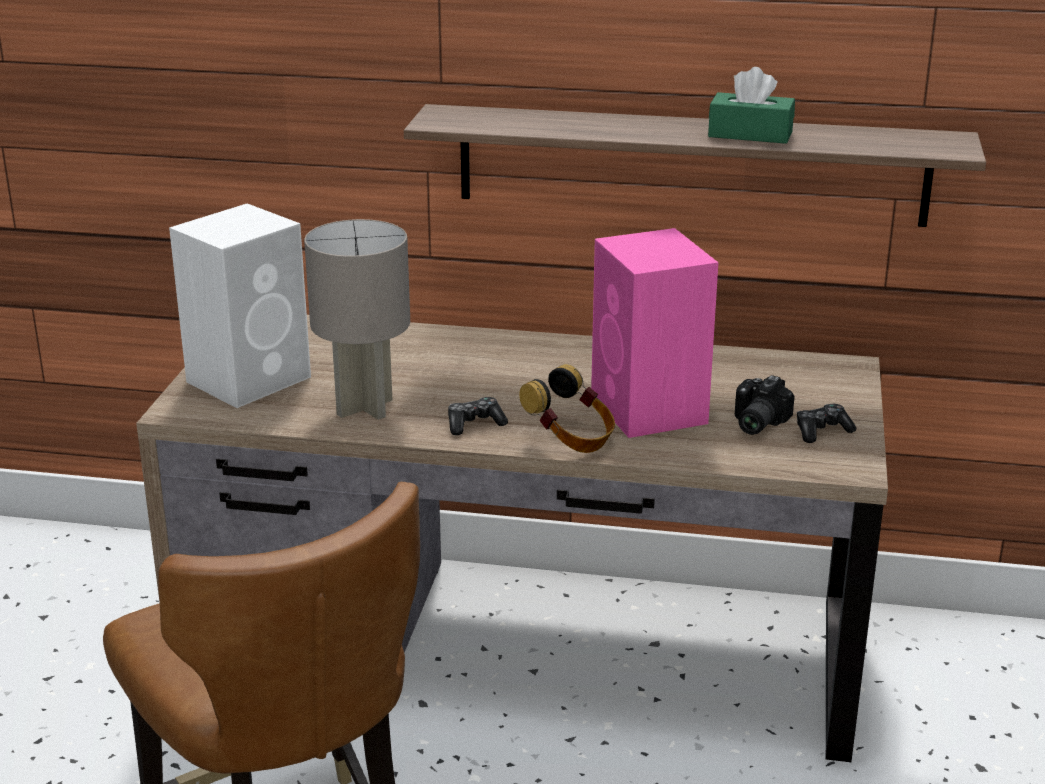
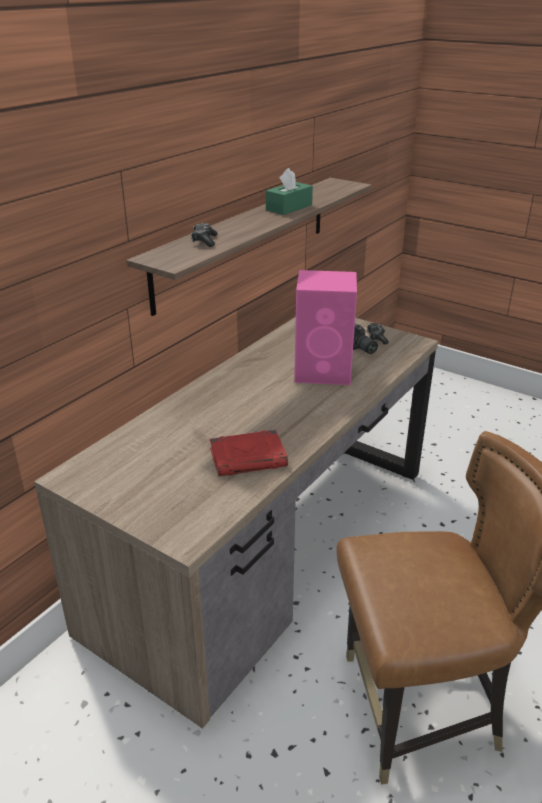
camera: 65 degrees left, 5 degrees up
white speaker [169,203,311,408] -> none
grey table lamp [304,219,410,420] -> red book [210,430,288,476]
game controller [448,397,508,435] -> game controller moved to [191,223,218,247]
headphones [519,364,615,453] -> none

